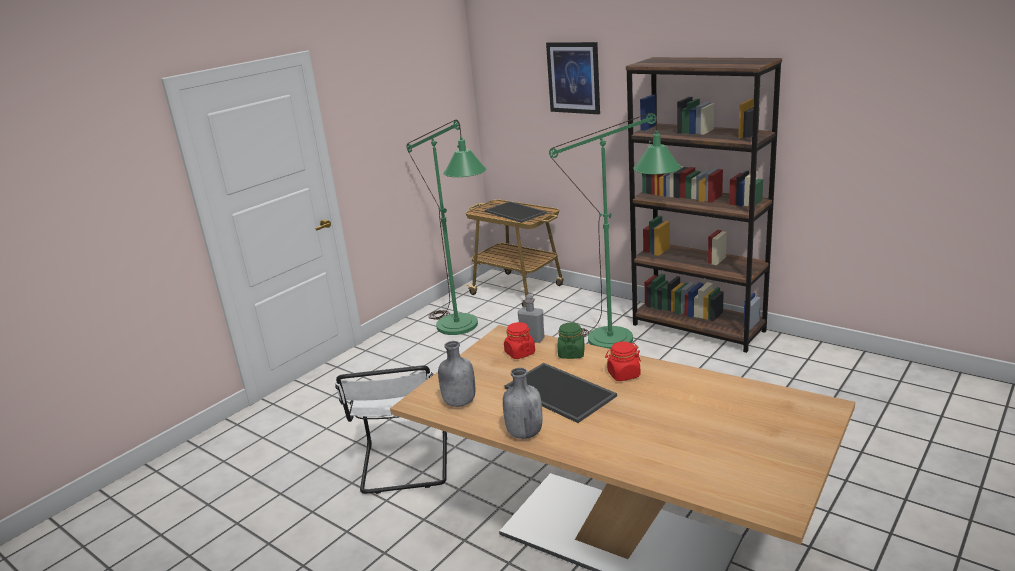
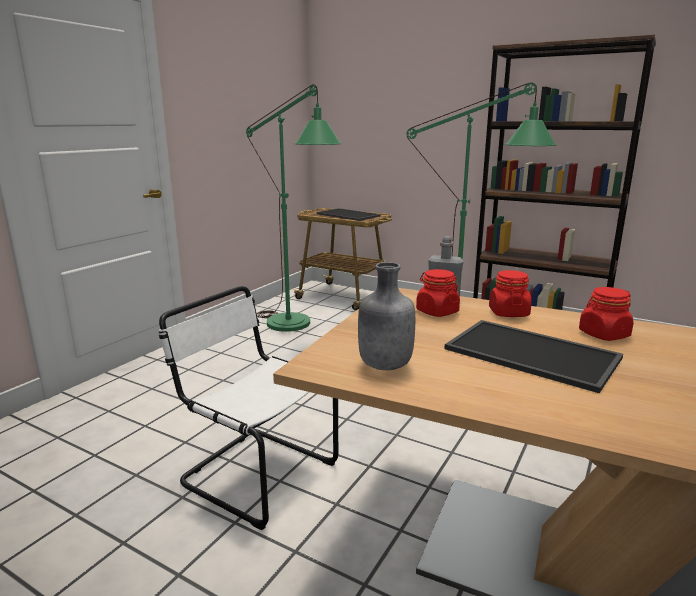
camera: 10 degrees left, 5 degrees down
white chair [335,365,447,494] -> white chair turned 135 degrees clockwise [159,286,338,530]
grey bottle [503,368,542,439] -> none
picture [546,42,600,114] -> none
green jar [558,323,585,359] -> red jar [489,270,532,317]

